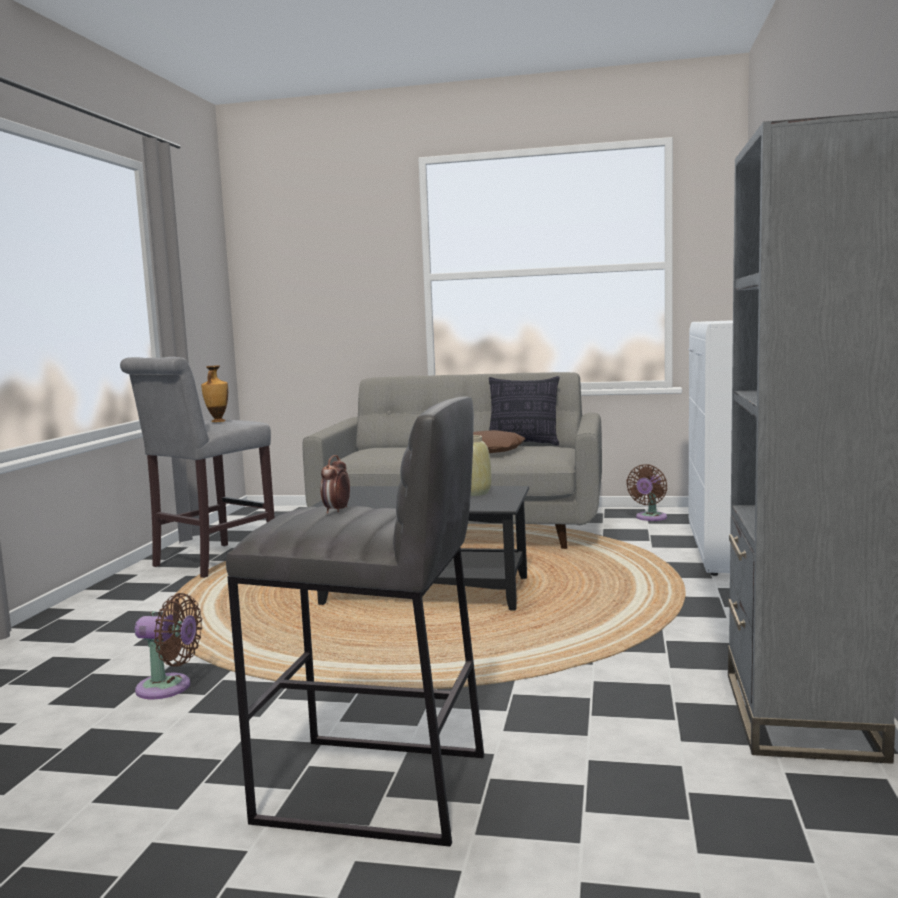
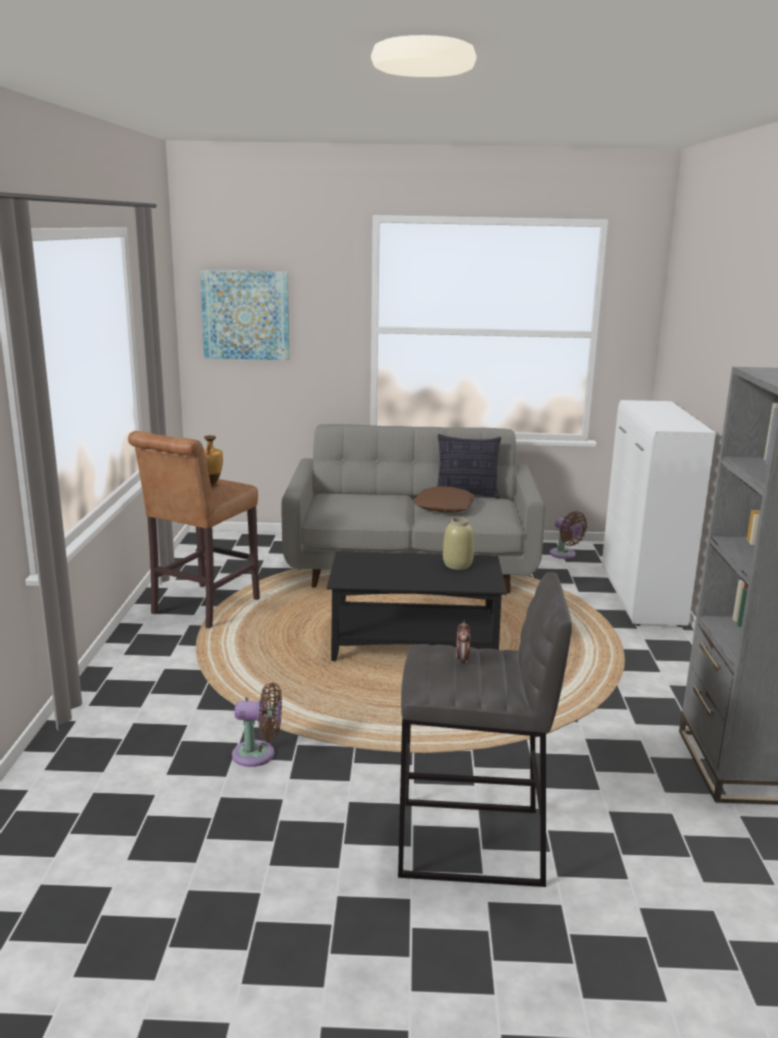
camera: 10 degrees left, 10 degrees up
grey stool [120,357,275,578] -> brown stool [128,431,260,629]
brown fan [627,464,667,521] -> brown fan turned 60 degrees counterclockwise [549,511,588,559]
none -> picture [200,270,289,360]

